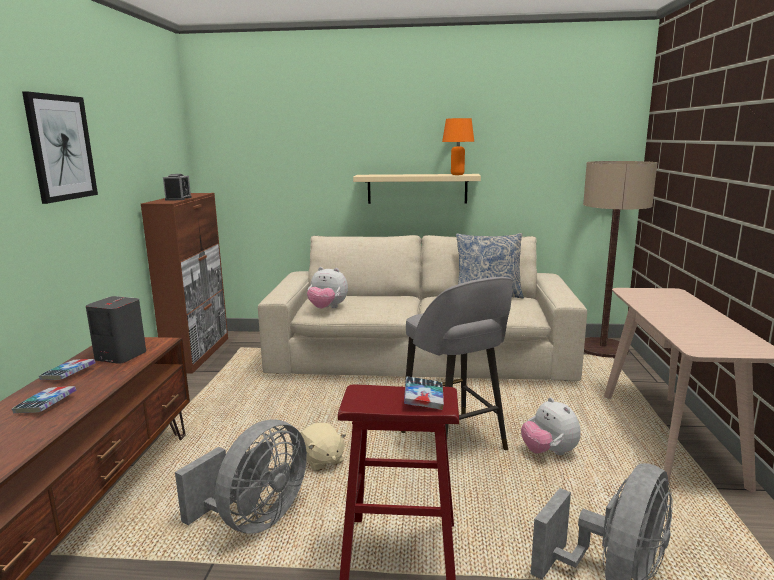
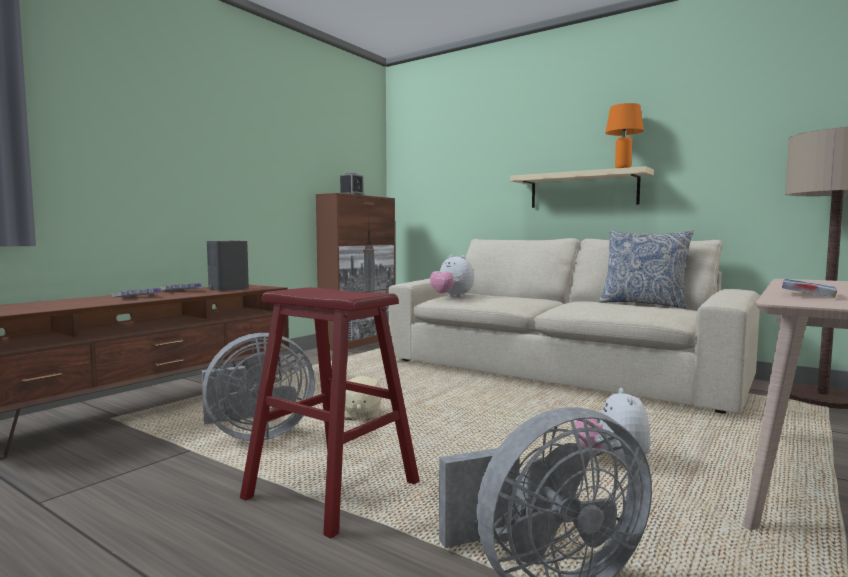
camera: 30 degrees right, 10 degrees down
picture [22,91,98,204] -> none
grey stool [401,277,512,450] -> none
book [404,377,444,410] -> book moved to [782,279,837,298]

